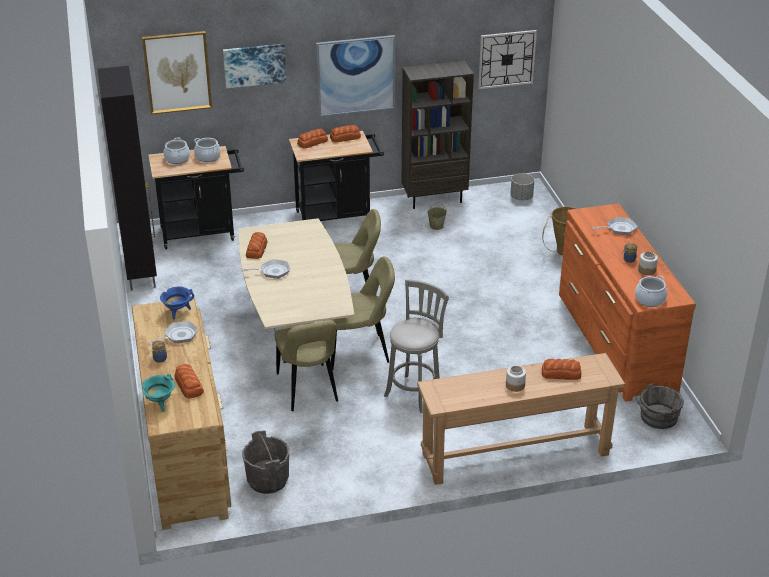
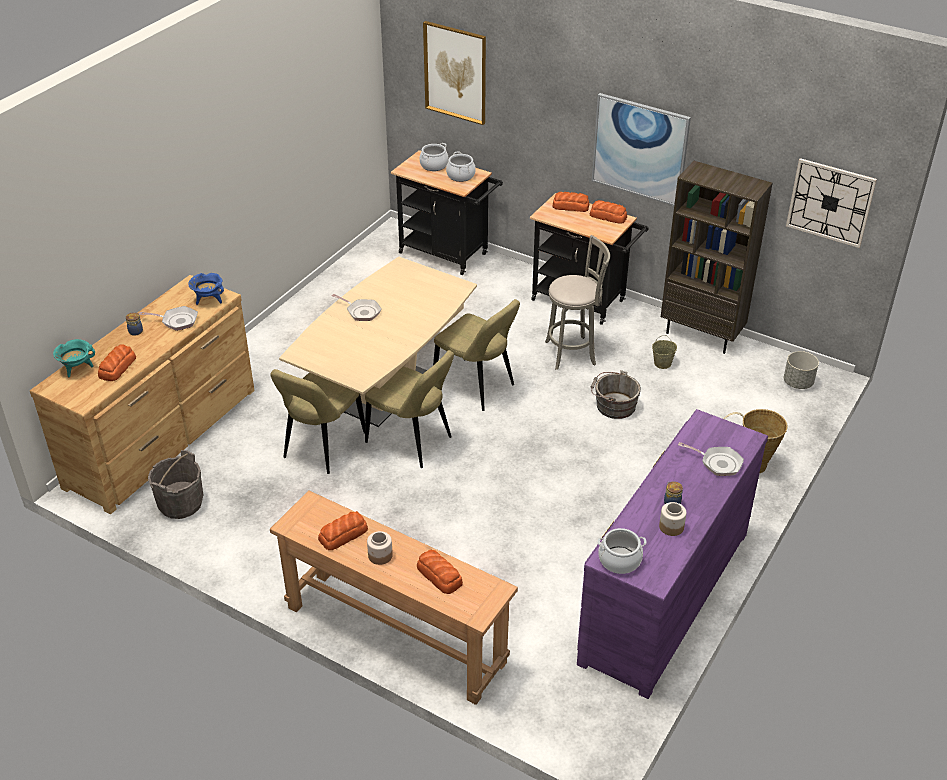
camera: 45 degrees right, 5 degrees up
black cabinet [98,66,157,291] -> none
picture [223,44,286,88] -> none
bread [246,232,267,259] -> bread moved to [318,511,368,550]
grey stool [384,279,449,413] -> grey stool moved to [545,235,610,370]
orange dresser [559,203,696,402] -> purple dresser [577,409,768,699]
grey bucket [635,383,684,429] -> grey bucket moved to [591,370,641,419]

